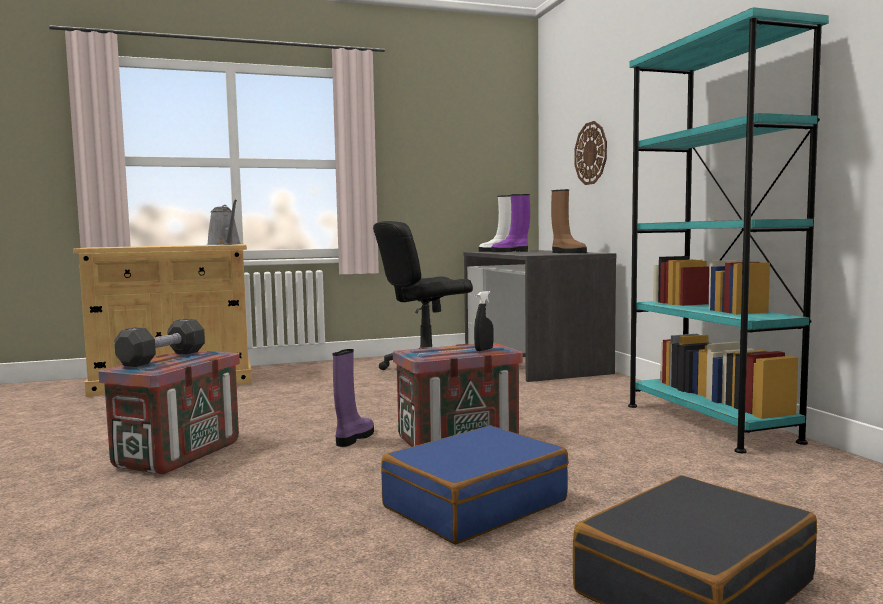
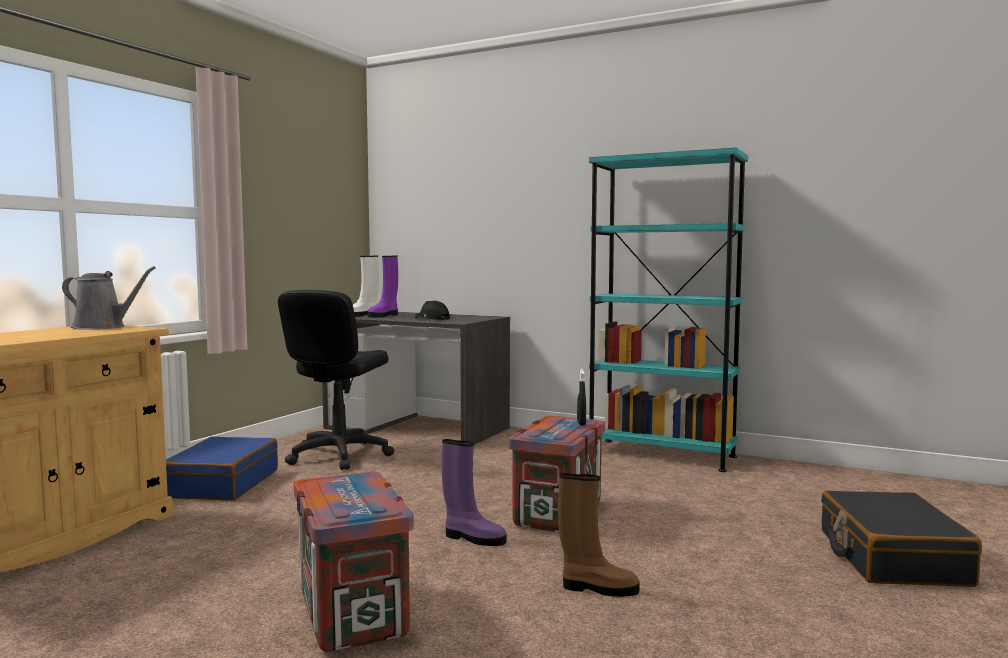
camera: 45 degrees left, 0 degrees up
black dumbbell [114,319,205,367] -> none
purple boot [333,349,374,447] -> purple boot turned 135 degrees clockwise [442,439,506,546]
blue suitcase [381,425,568,544] -> blue suitcase moved to [166,437,278,501]
brown boot [551,189,587,253] -> brown boot moved to [558,473,639,597]
wall clock [574,121,607,185] -> none
none -> black cap [415,300,450,320]

